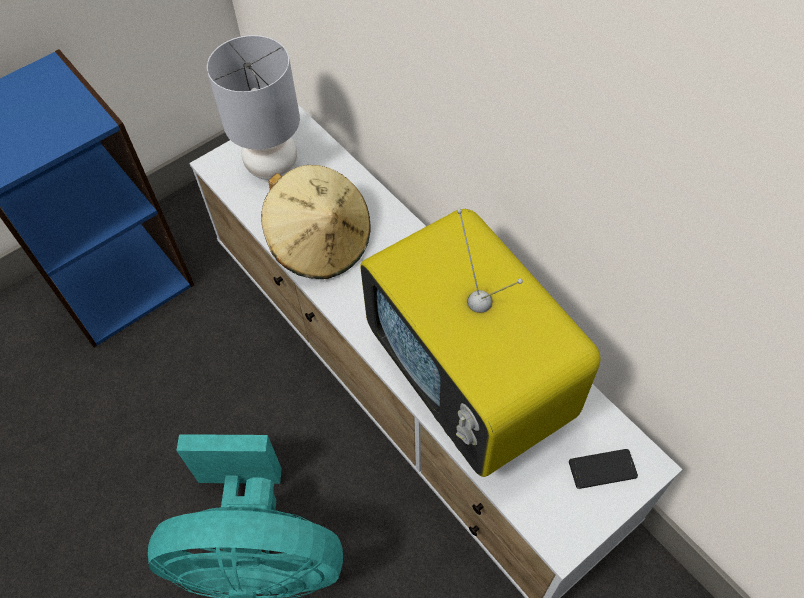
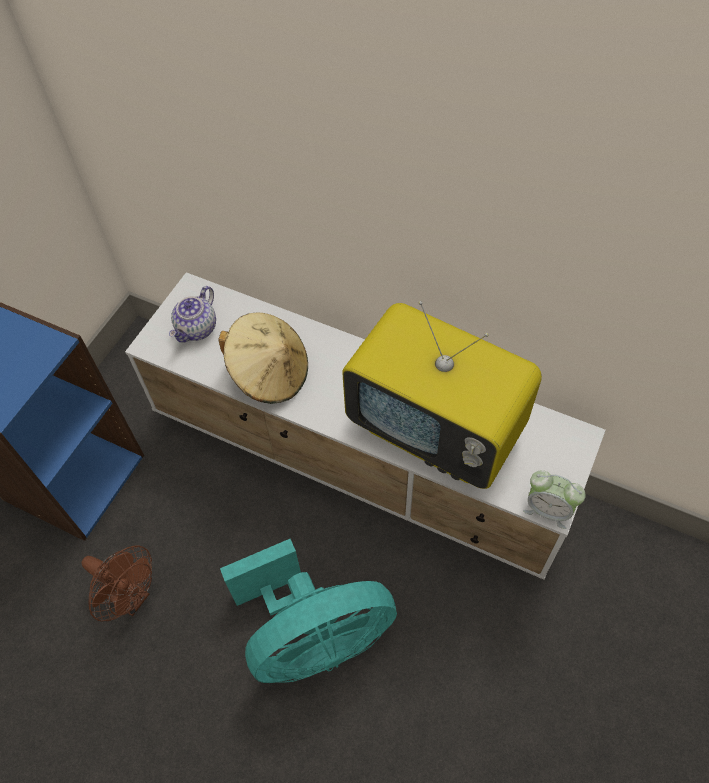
camera: 25 degrees left, 0 degrees up
grey table lamp [207,35,300,180] -> teapot [169,286,216,343]
phone [569,449,638,489] -> none
none -> brown fan [82,546,152,622]
none -> alarm clock [523,470,586,529]

